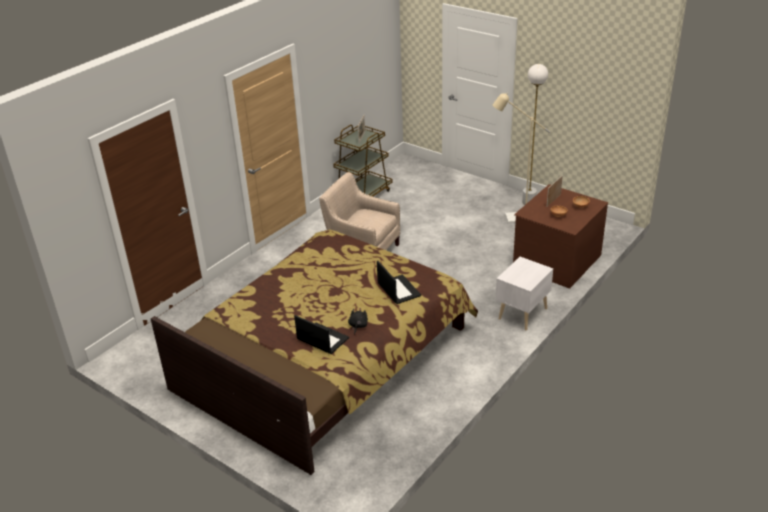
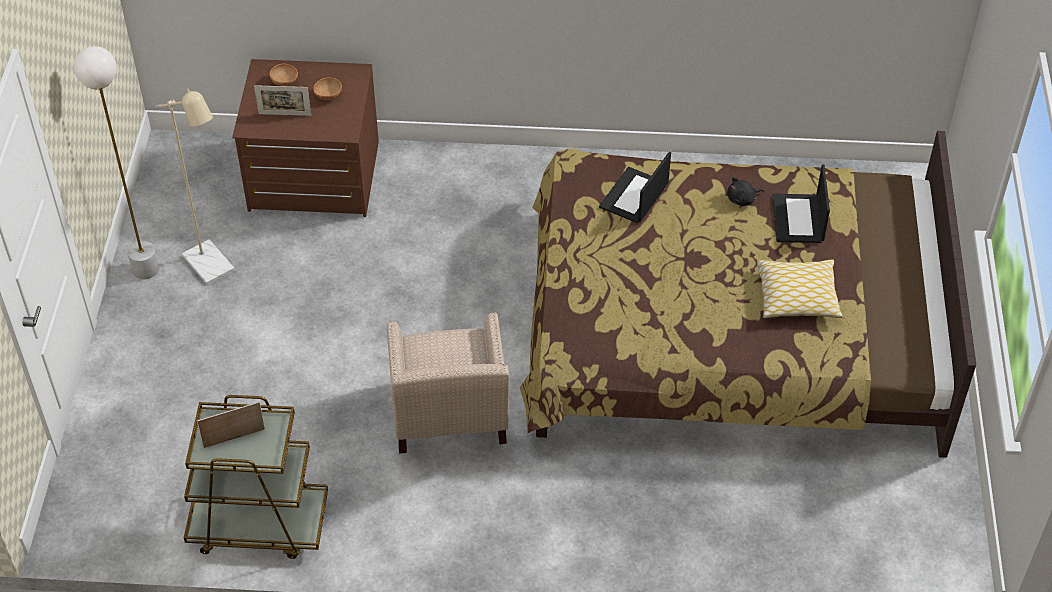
camera: 125 degrees left, 15 degrees up
white nightstand [496,257,553,331] -> none
none -> pillow [757,260,843,318]

